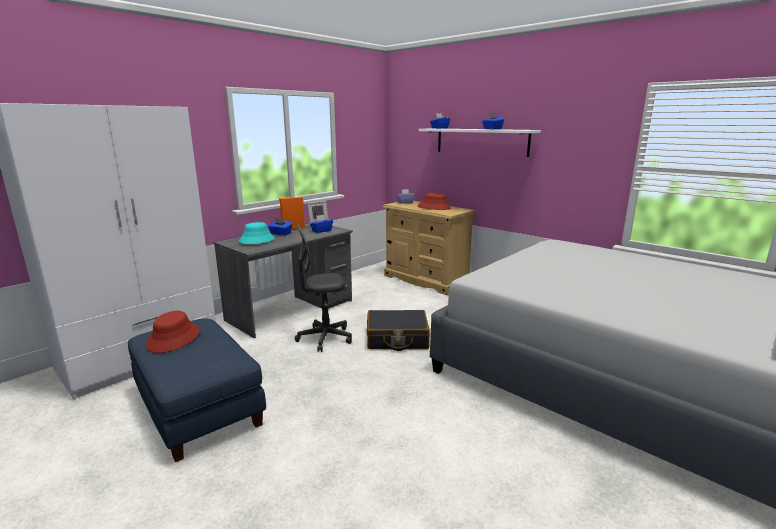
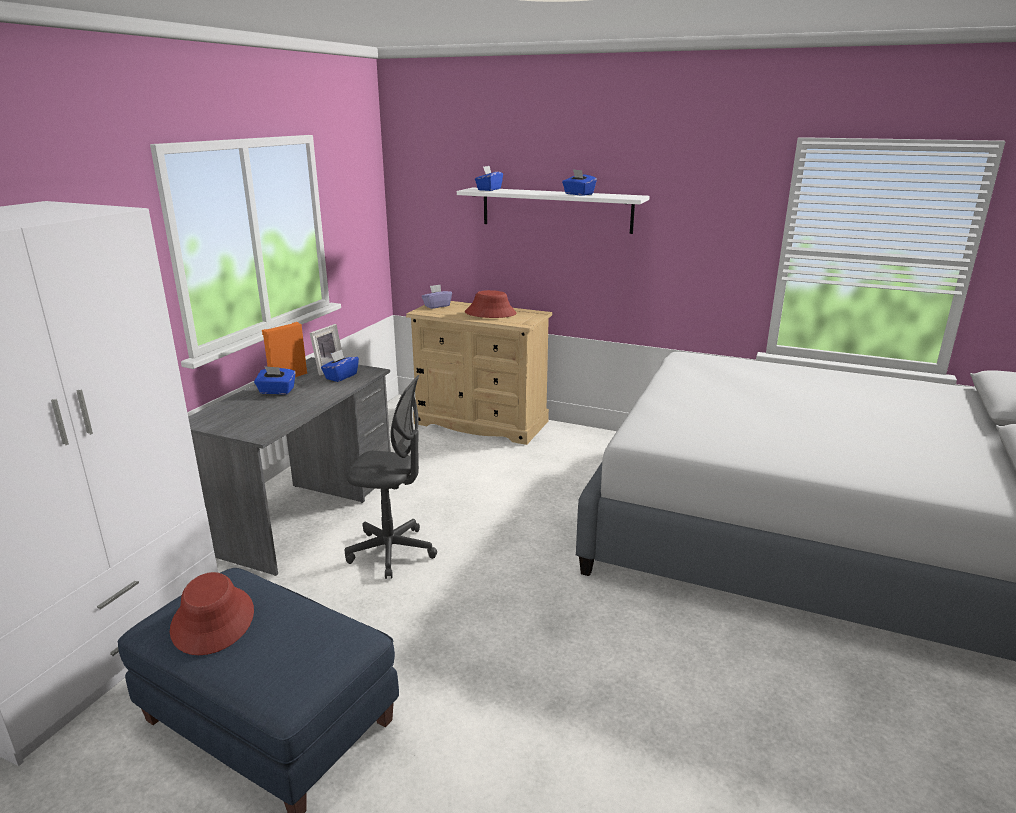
camera: 20 degrees left, 5 degrees up
turquoise hat [238,222,275,244] -> none
grey office chair [295,223,352,352] -> grey office chair turned 135 degrees counterclockwise [345,375,437,579]
black suitcase [367,310,430,351] -> none

